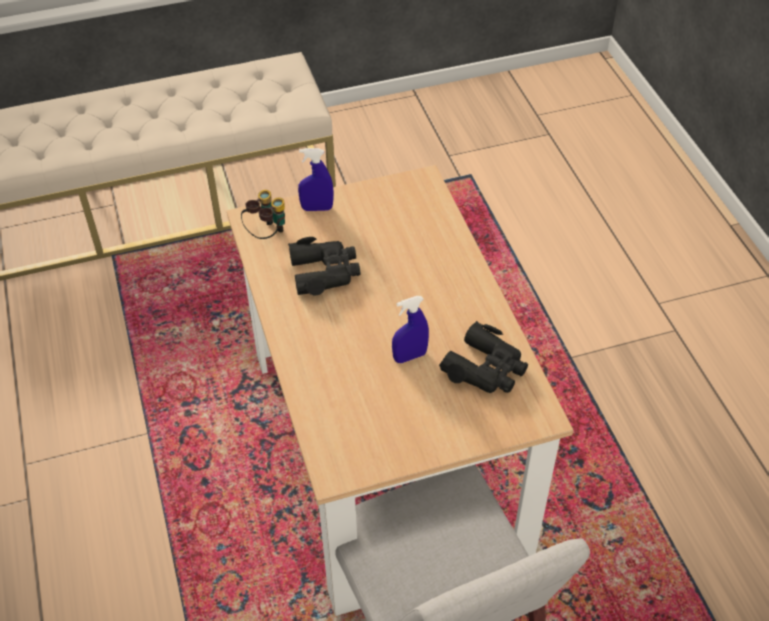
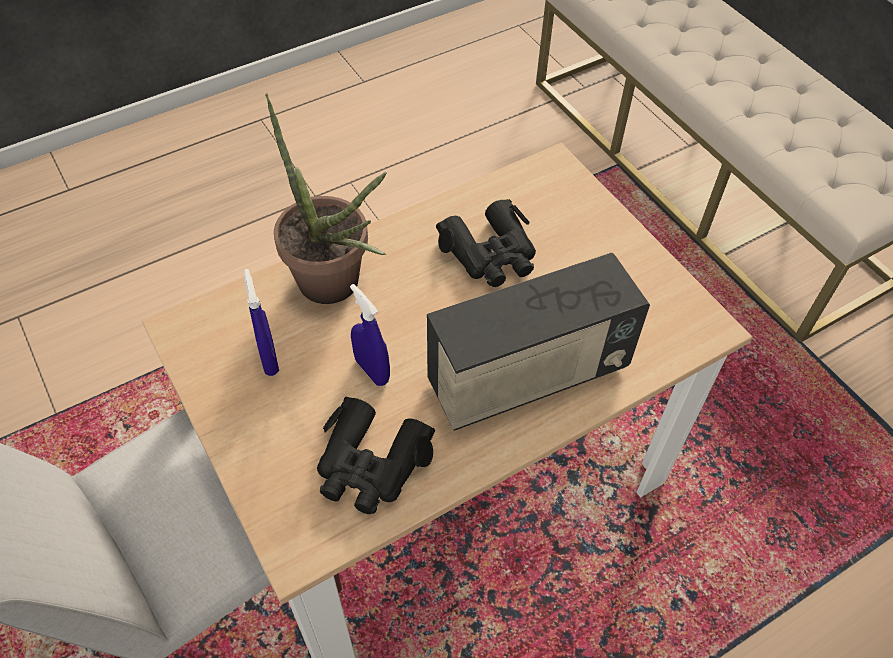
camera: 75 degrees right, 5 degrees up
binoculars [241,190,285,239] -> none
blue spray bottle [298,148,334,211] -> blue spray bottle moved to [244,269,279,376]
none -> potted plant [265,94,387,304]
none -> radio [427,253,650,431]

